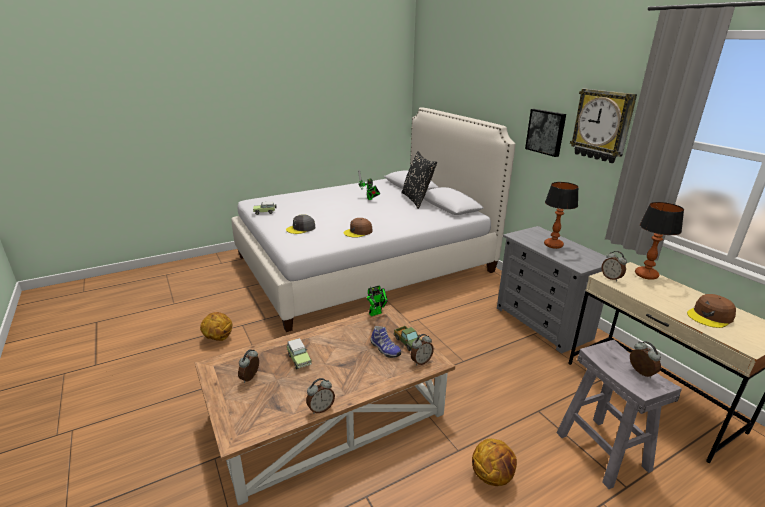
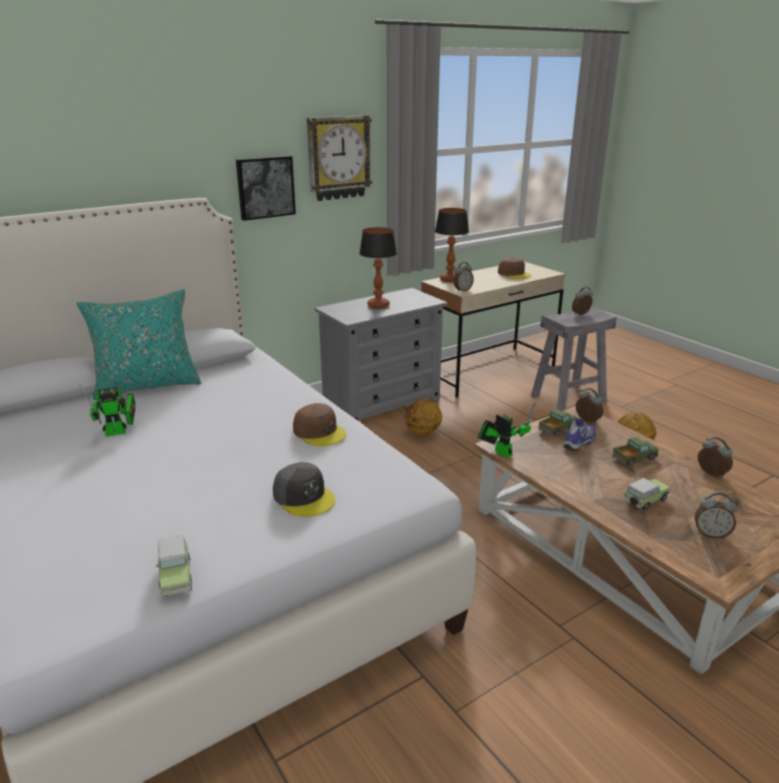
camera: 95 degrees left, 0 degrees up
basketball [200,312,232,341] -> basketball moved to [405,400,442,436]
black pillow [401,151,437,209] -> turquoise pillow [77,289,201,400]
none -> toy truck [612,437,659,466]

